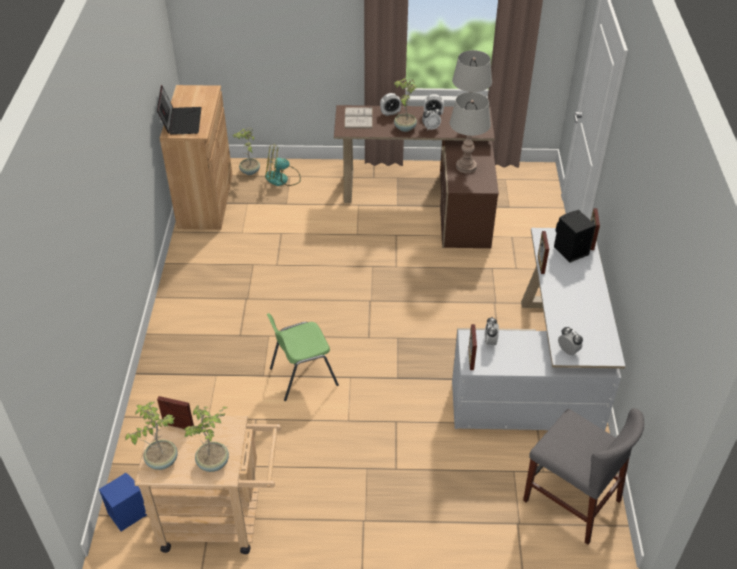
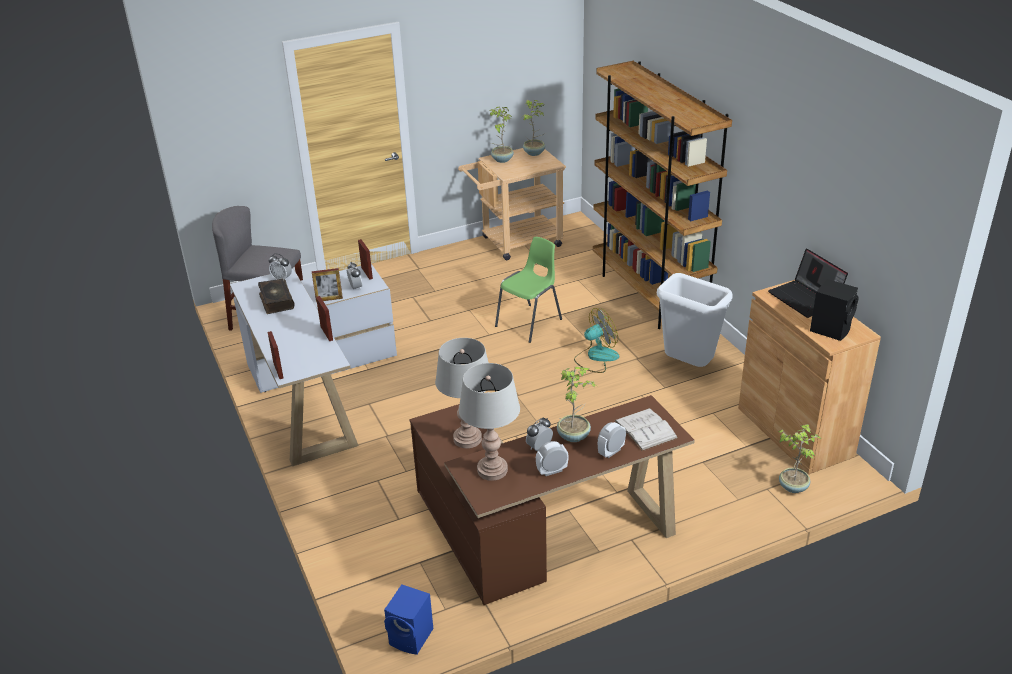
camera: 155 degrees right, 10 degrees down
blue speaker [99,473,147,531] -> blue speaker moved to [384,585,433,655]
picture frame [157,396,194,429] -> picture frame moved to [312,268,343,302]
fan [265,144,301,186] -> fan moved to [574,308,619,373]
black speaker [554,210,596,263] -> black speaker moved to [810,279,858,341]
none -> book [258,279,295,314]
none -> brown bookcase [593,61,732,329]
none -> white trash can [657,273,733,367]

